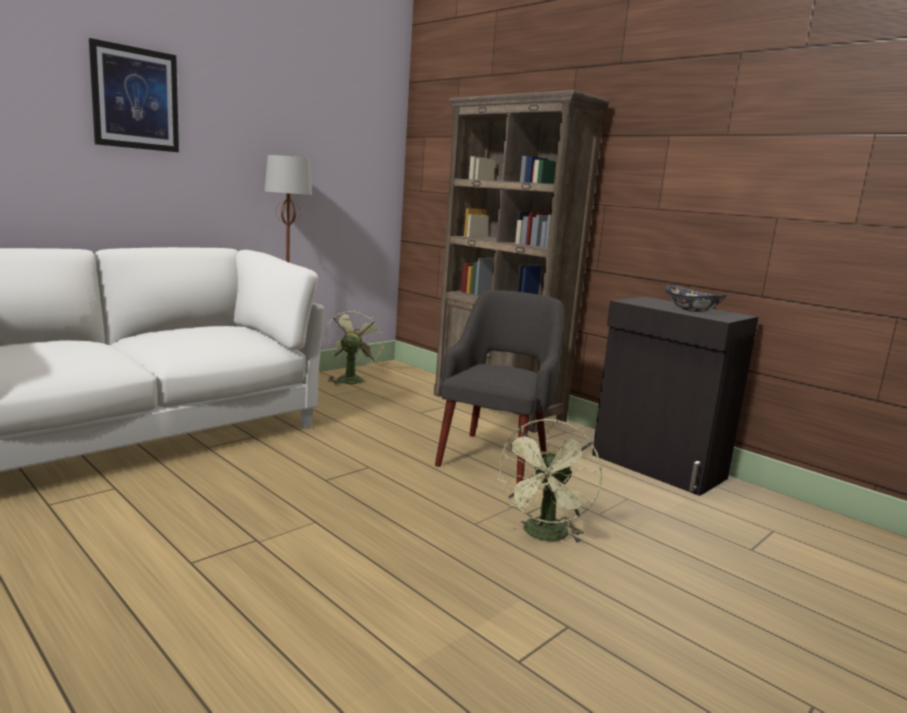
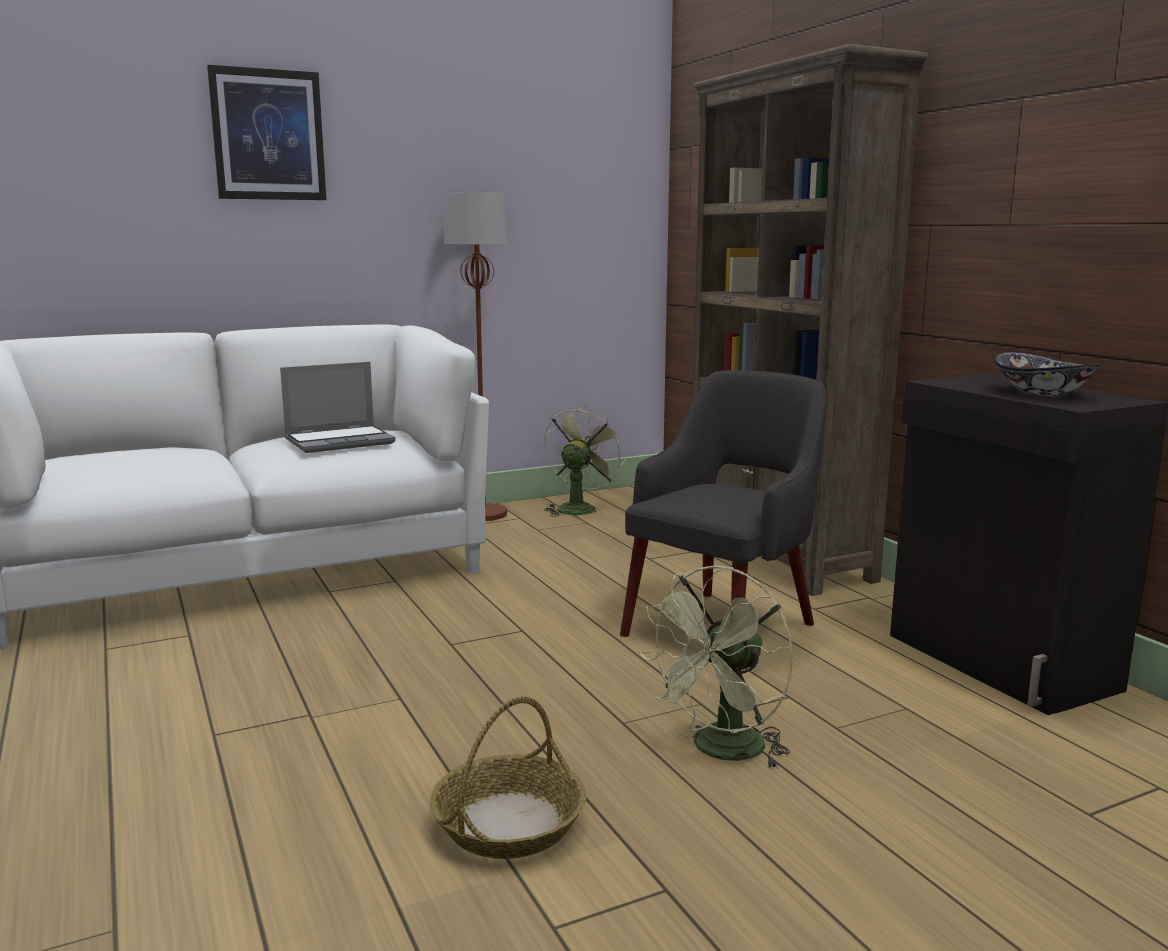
camera: 20 degrees right, 0 degrees up
none -> laptop [280,362,396,453]
none -> basket [430,696,586,859]

